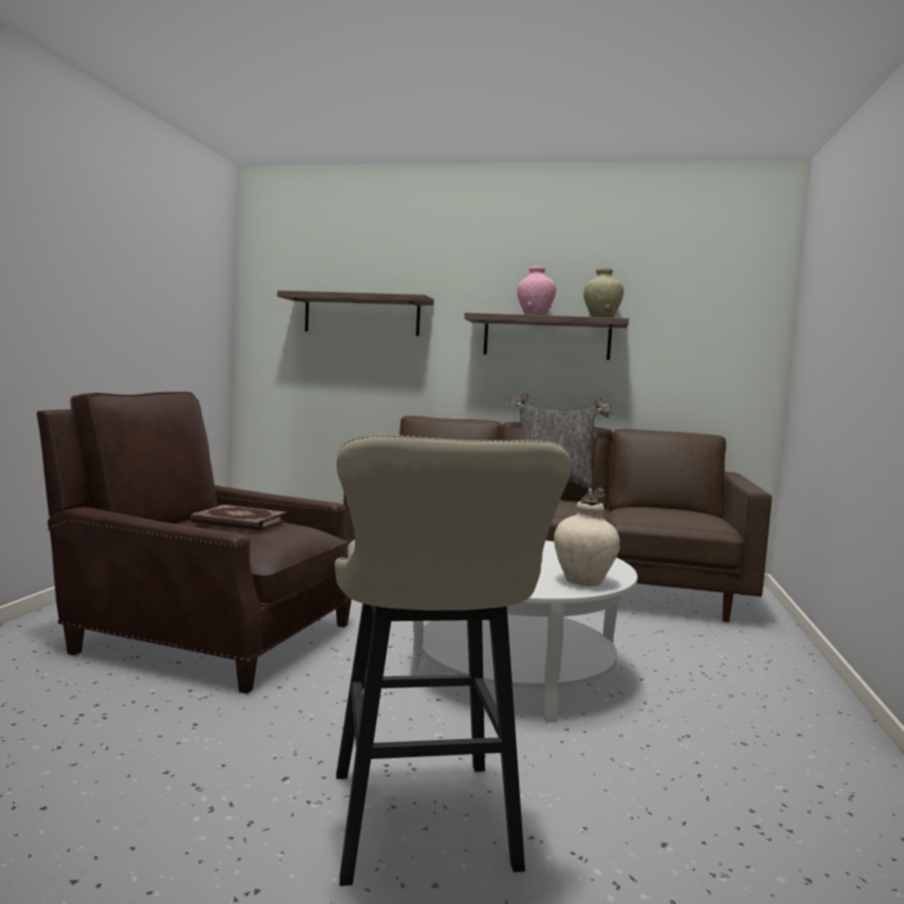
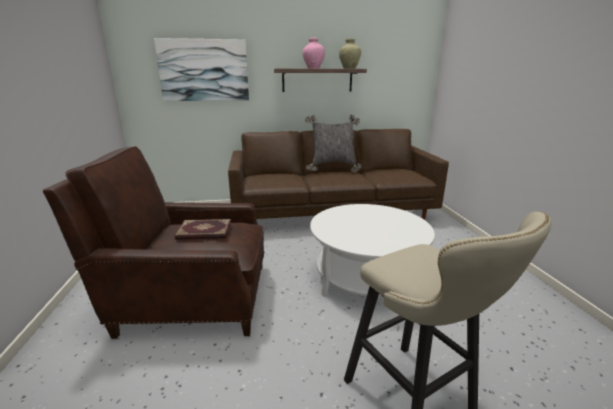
camera: 20 degrees left, 15 degrees up
shelf [277,290,434,336] -> picture [154,38,249,101]
beige vase [554,500,620,587] -> none

